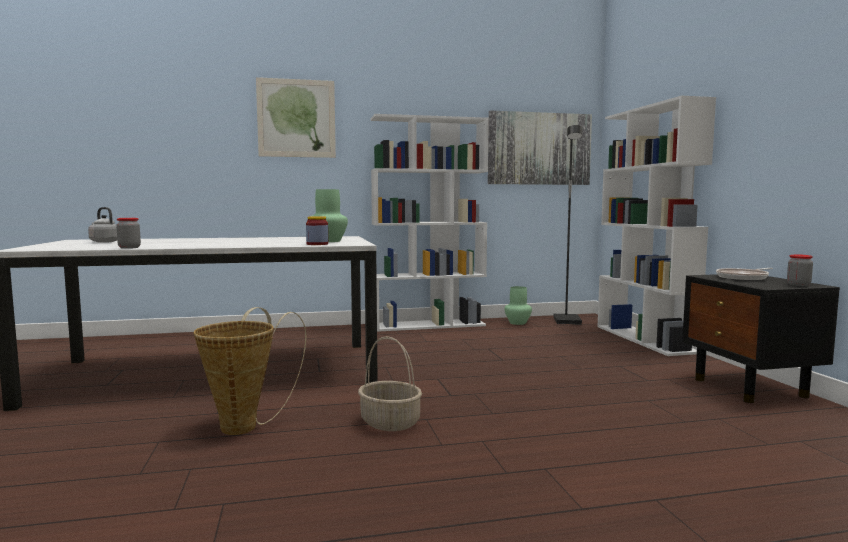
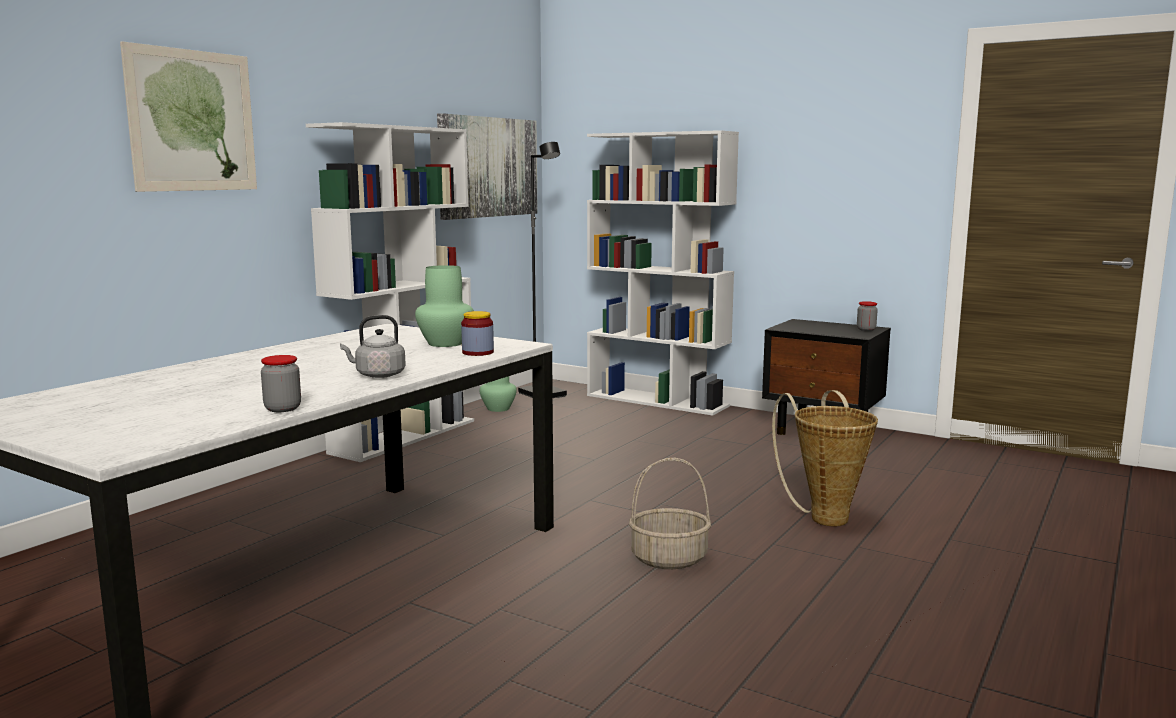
camera: 45 degrees left, 5 degrees up
grey kettle [88,207,117,243] -> grey kettle moved to [340,315,406,378]
basket [193,307,306,435] -> basket moved to [772,390,878,526]
frying pan [716,268,773,280] -> none

